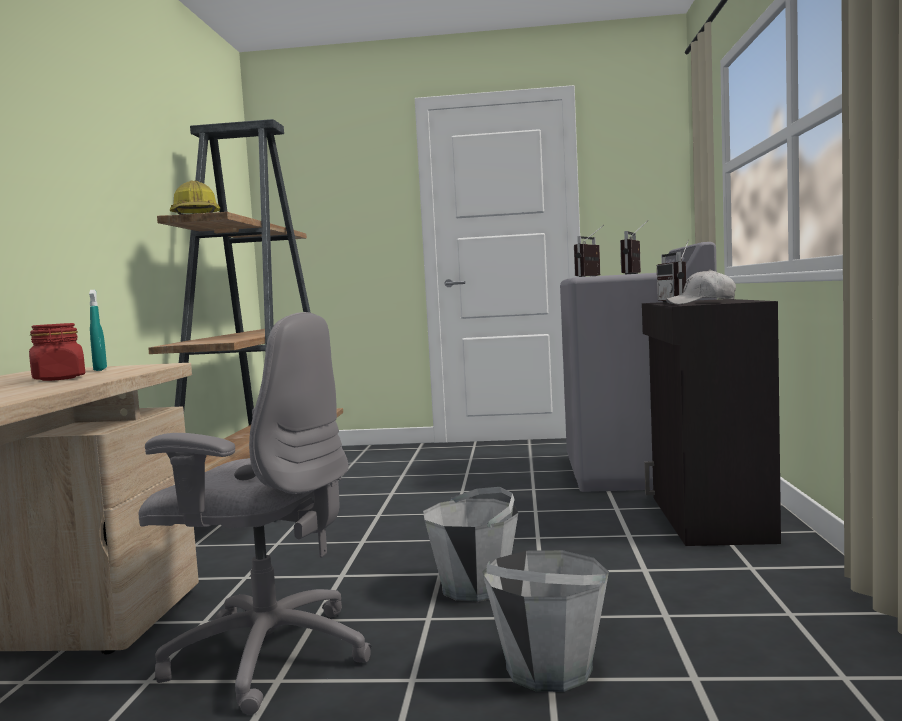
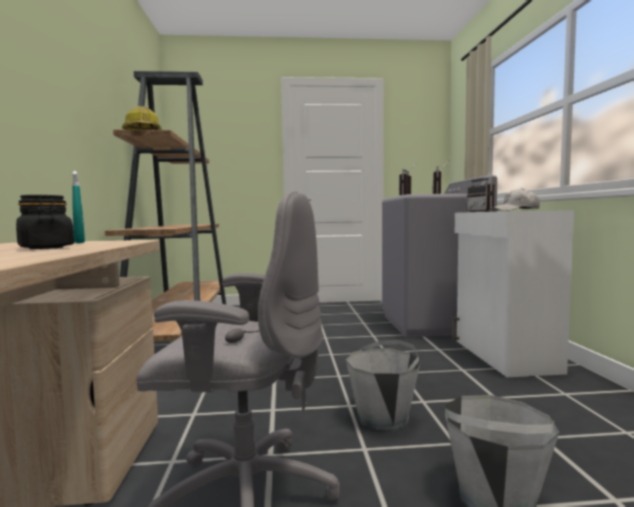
camera: 10 degrees left, 0 degrees up
red jar [29,323,85,381] -> black jar [16,195,74,249]
black cabinet [642,299,781,546] -> white cabinet [453,210,574,377]

